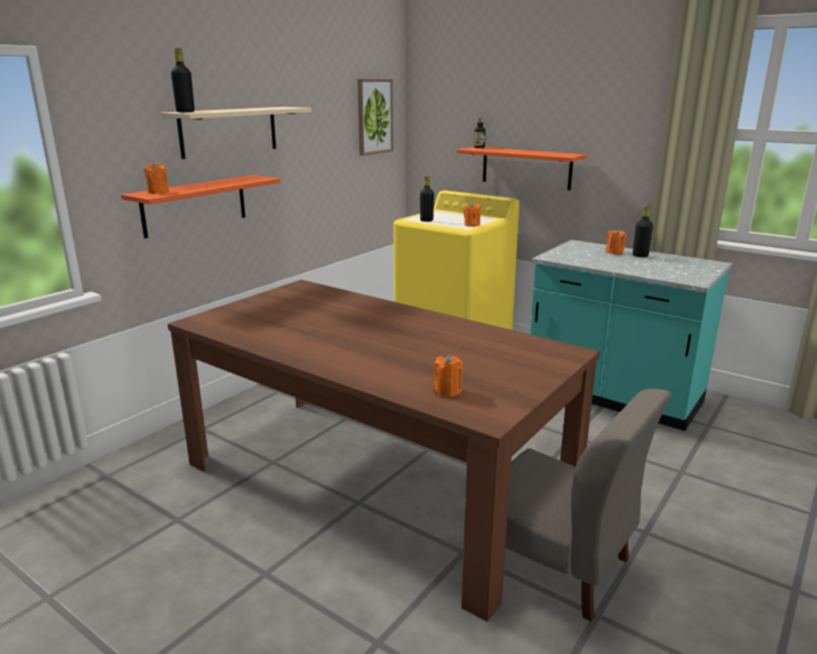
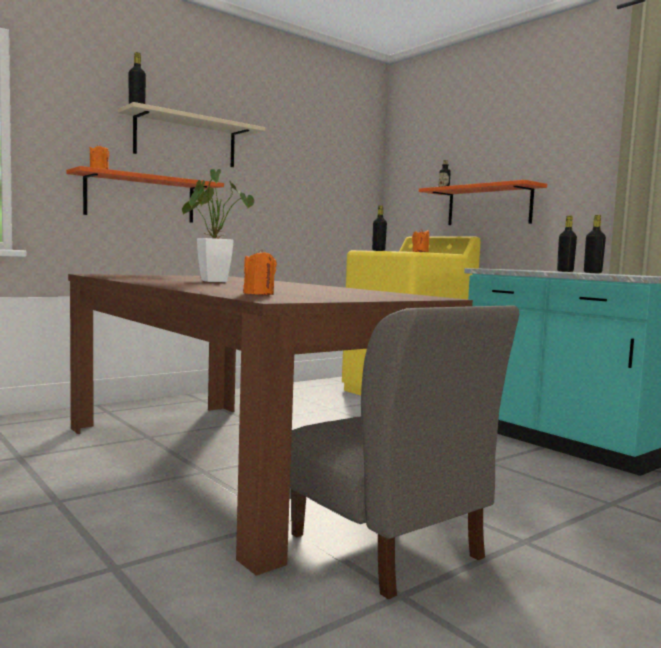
camera: 15 degrees right, 15 degrees down
picture [358,79,393,156] -> none
orange candle [606,229,627,255] -> black bottle [557,216,577,272]
none -> potted plant [182,169,254,282]

